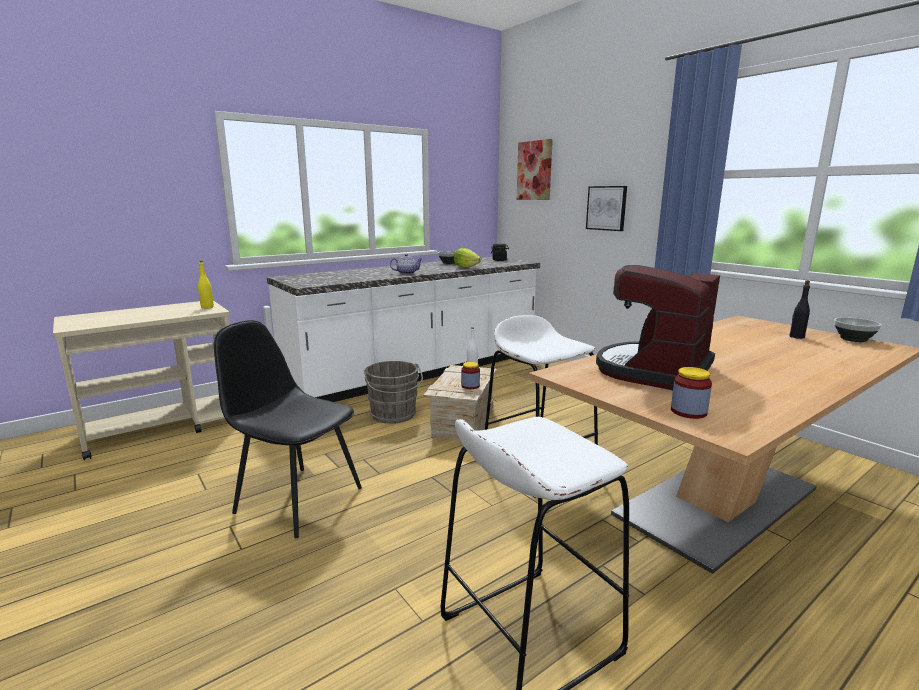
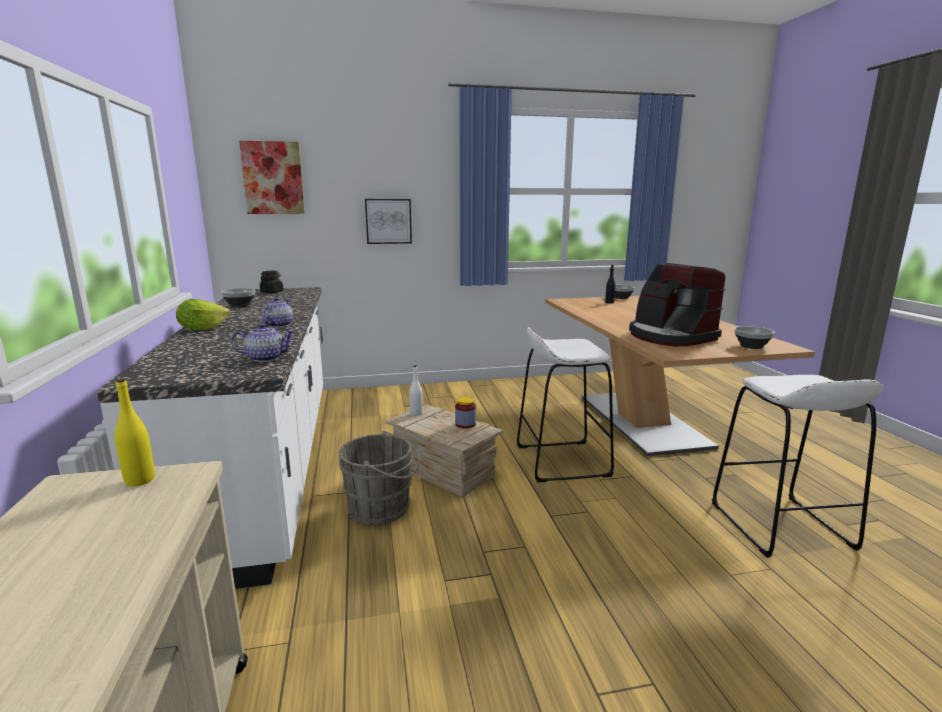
camera: 65 degrees left, 0 degrees up
black chair [214,320,362,538] -> none
lettuce [454,248,481,268] -> lettuce moved to [176,299,230,330]
jar [671,367,712,419] -> bowl [735,326,774,349]
none -> teapot [231,323,295,362]

